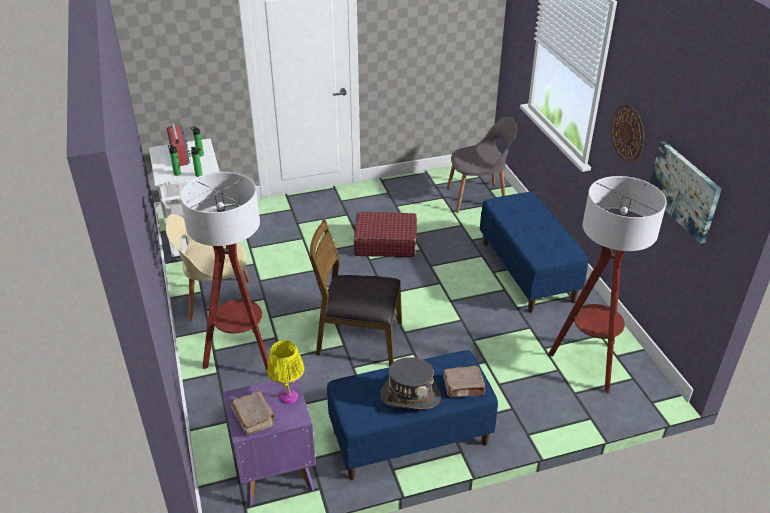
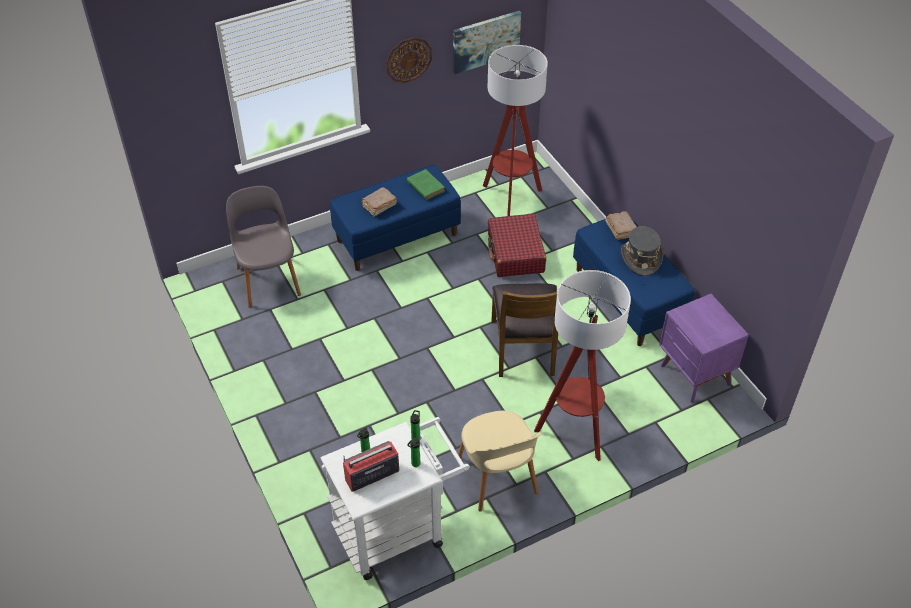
camera: 100 degrees left, 10 degrees up
brown book [231,391,276,435] -> brown book moved to [361,187,397,217]
yellow table lamp [267,340,304,404] -> none
red suitcase [354,212,417,257] -> red suitcase moved to [488,214,546,277]
none -> green book [407,169,445,200]

